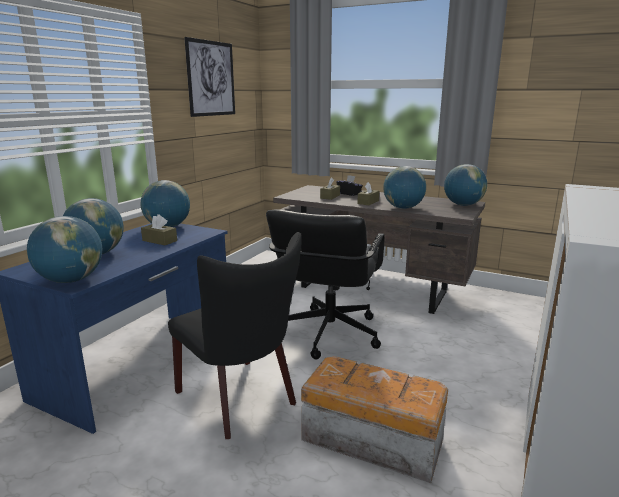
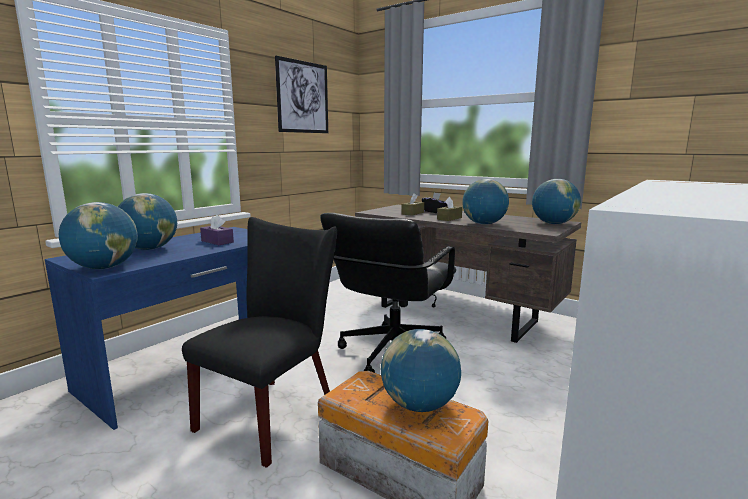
camera: 10 degrees right, 5 degrees down
globe [141,180,190,227] -> globe moved to [381,329,461,412]
brown tissue box [141,214,177,245] -> purple tissue box [200,215,234,245]
black chair [168,232,301,439] -> black chair turned 120 degrees counterclockwise [182,217,337,468]

